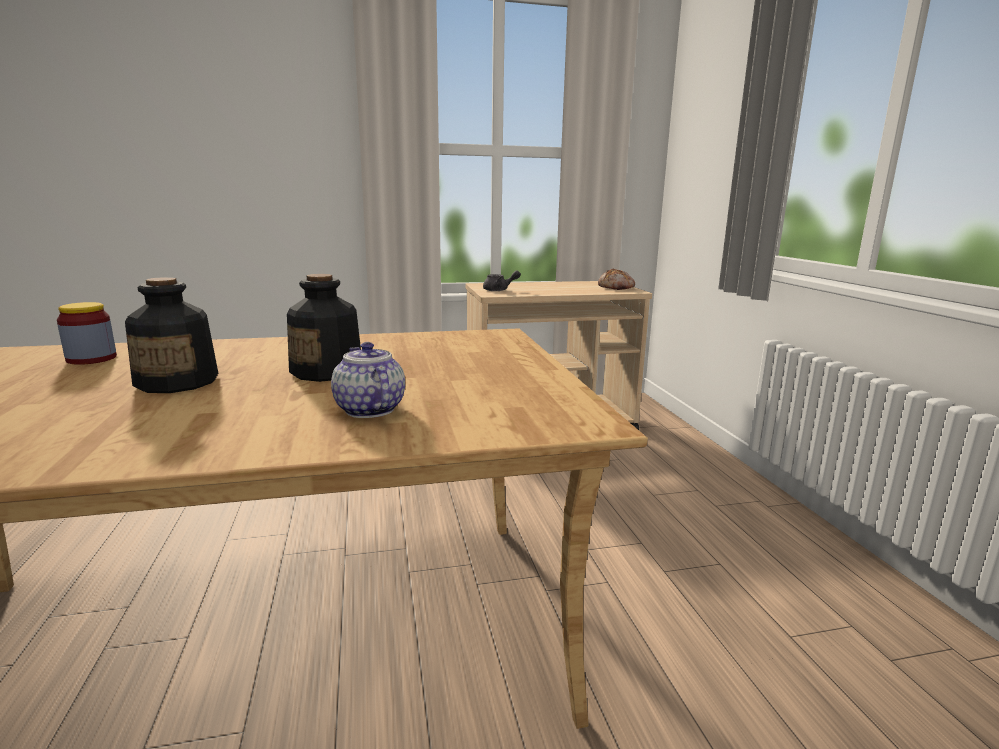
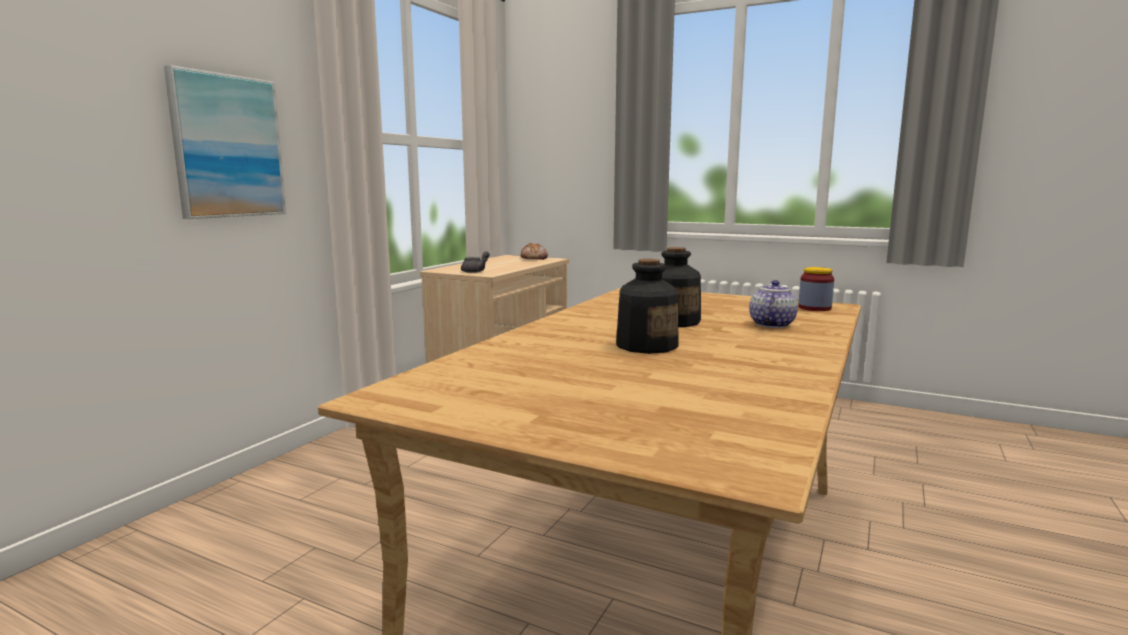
camera: 50 degrees left, 5 degrees down
jar [57,302,117,365] -> jar moved to [798,267,834,311]
teapot [331,342,405,418] -> teapot turned 105 degrees clockwise [749,280,798,328]
none -> picture [164,65,286,219]

